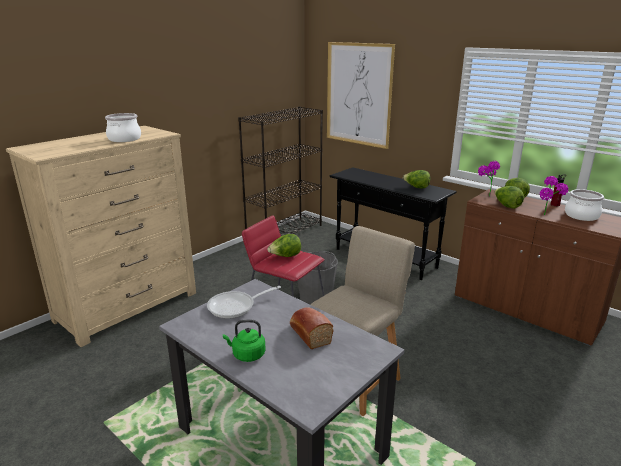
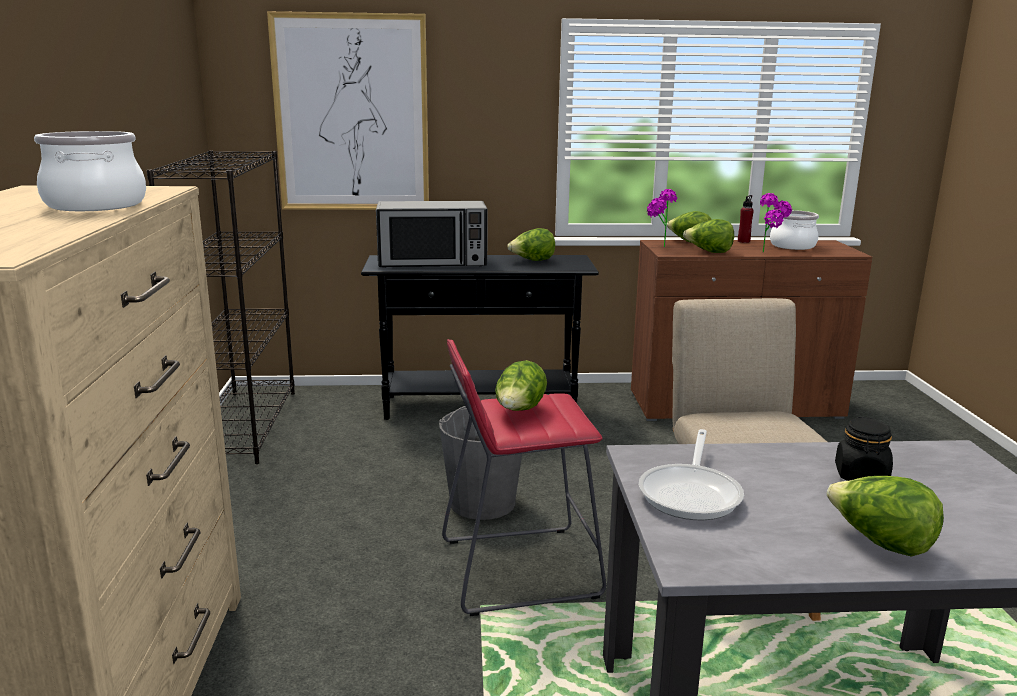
camera: 45 degrees left, 5 degrees down
green kettle [223,320,266,362] -> lettuce [827,476,944,557]
bread [290,307,333,349] -> black jar [835,417,893,481]
none -> microwave [376,201,488,268]

